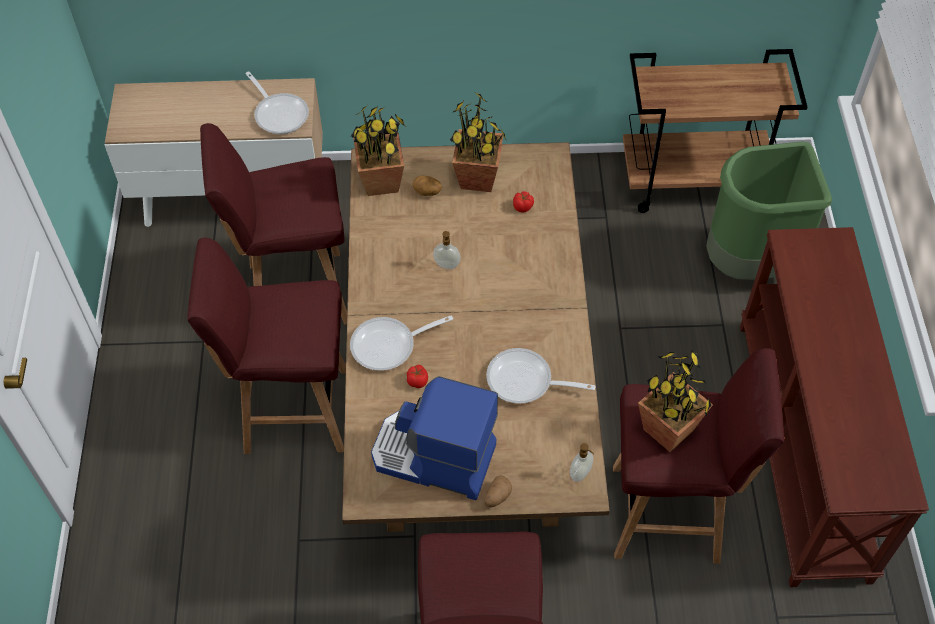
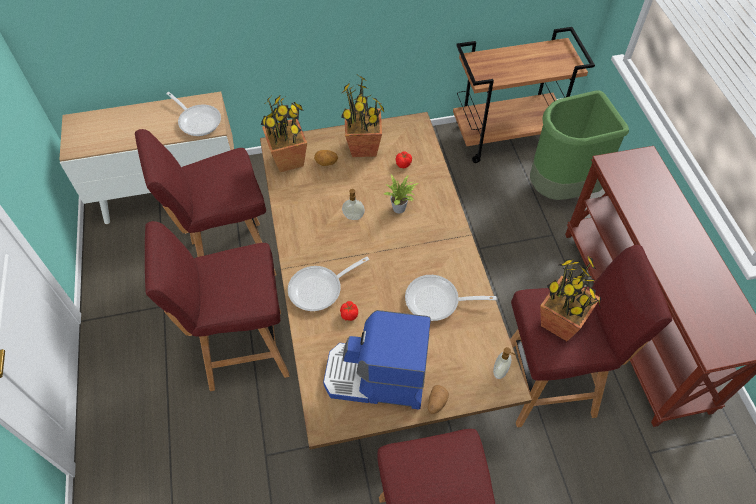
camera: 10 degrees left, 0 degrees up
none -> potted plant [384,174,418,213]

